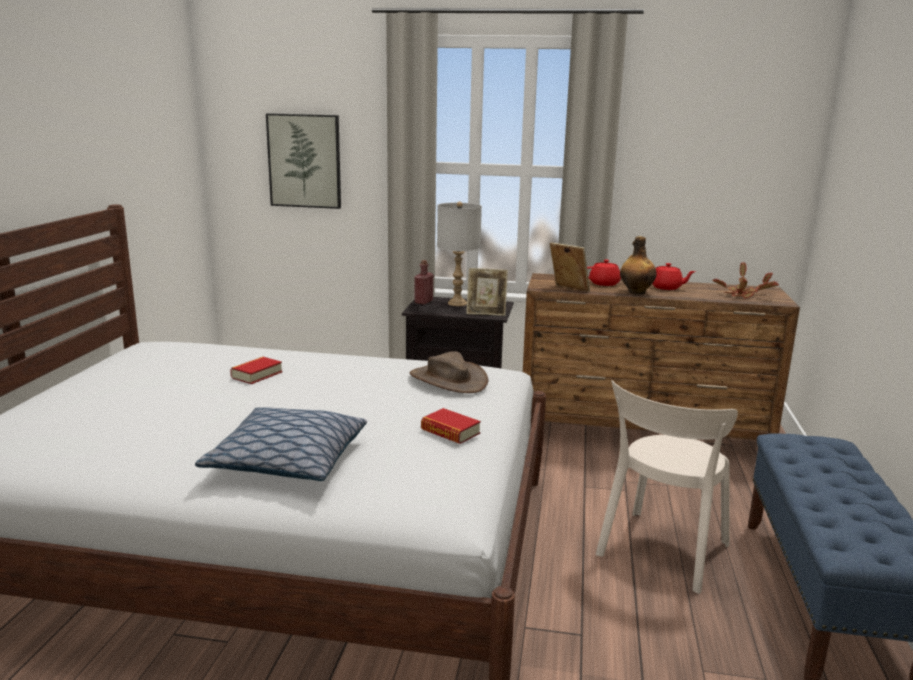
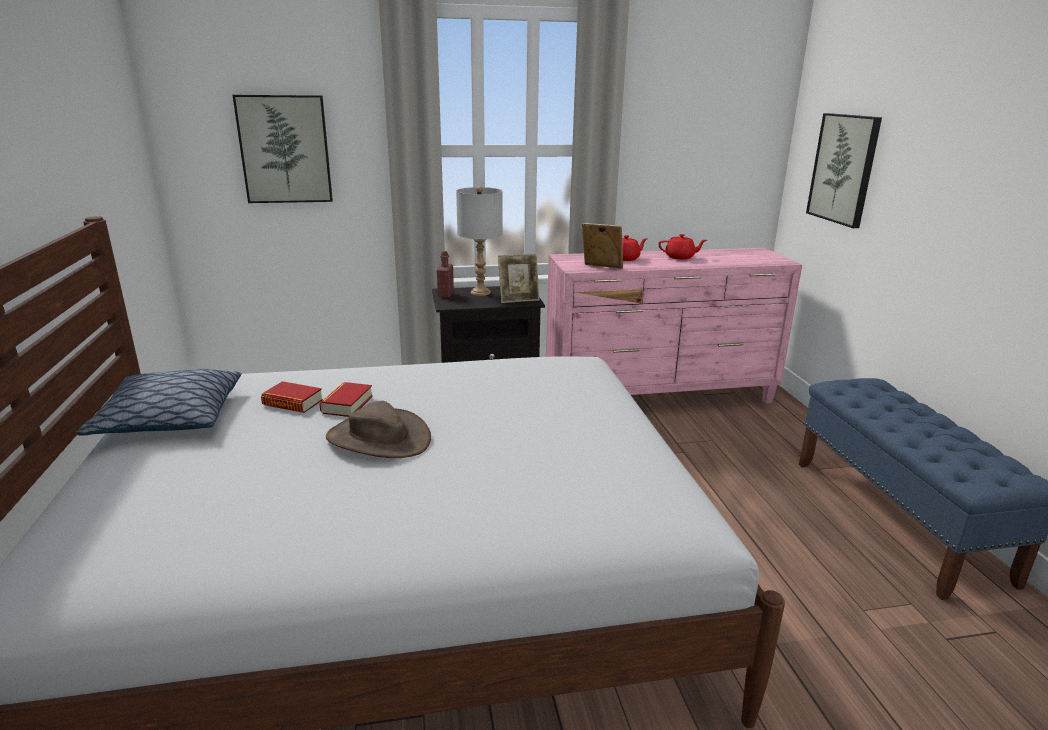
camera: 20 degrees left, 5 degrees up
pillow [195,407,367,481] -> pillow moved to [76,369,242,436]
brown hat [410,351,488,393] -> brown hat moved to [326,401,431,458]
book [421,408,481,444] -> book moved to [261,381,323,413]
brown dresser [523,273,800,440] -> pink dresser [546,248,802,404]
beige chair [596,380,738,594] -> none
bottle [620,236,657,295] -> none
potted plant [712,263,779,299] -> none
none -> picture [806,113,882,228]

